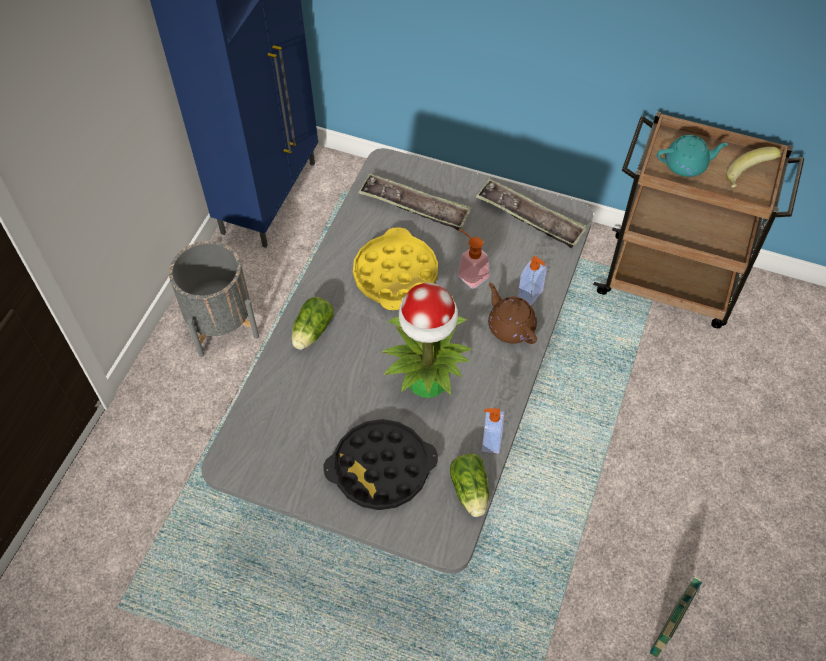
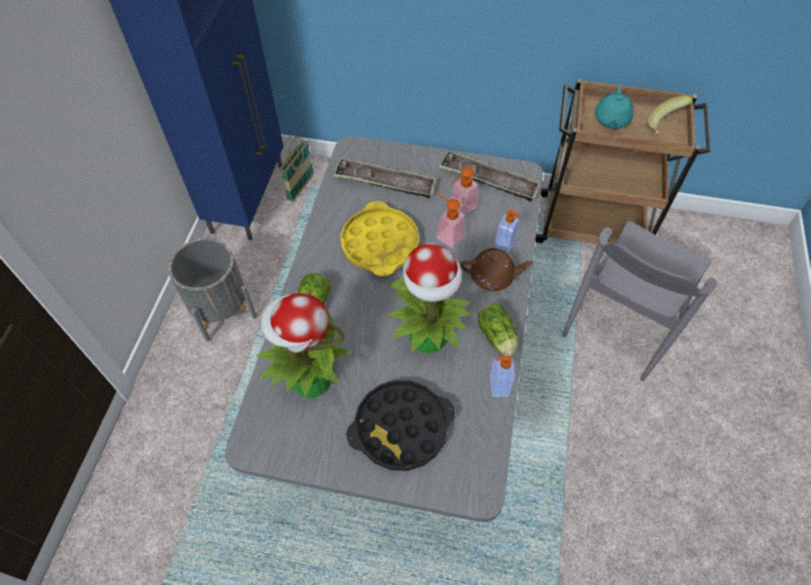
camera: 10 degrees left, 0 degrees up
lettuce [450,454,489,517] -> lettuce moved to [478,303,518,356]
brown teapot [488,283,537,344] -> brown teapot turned 135 degrees clockwise [460,248,534,291]
basket [649,576,703,658] -> basket moved to [280,135,314,202]
turquoise teapot [657,135,728,177] -> turquoise teapot turned 120 degrees clockwise [595,87,634,129]
none -> potted plant [256,293,351,398]
none -> soap dispenser [451,167,478,215]
none -> grey chair [562,221,717,381]

